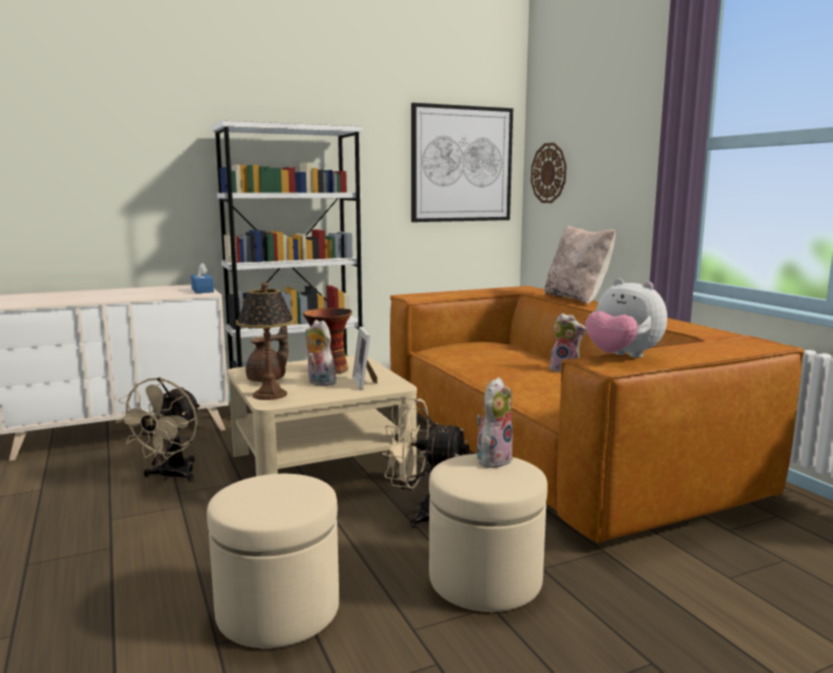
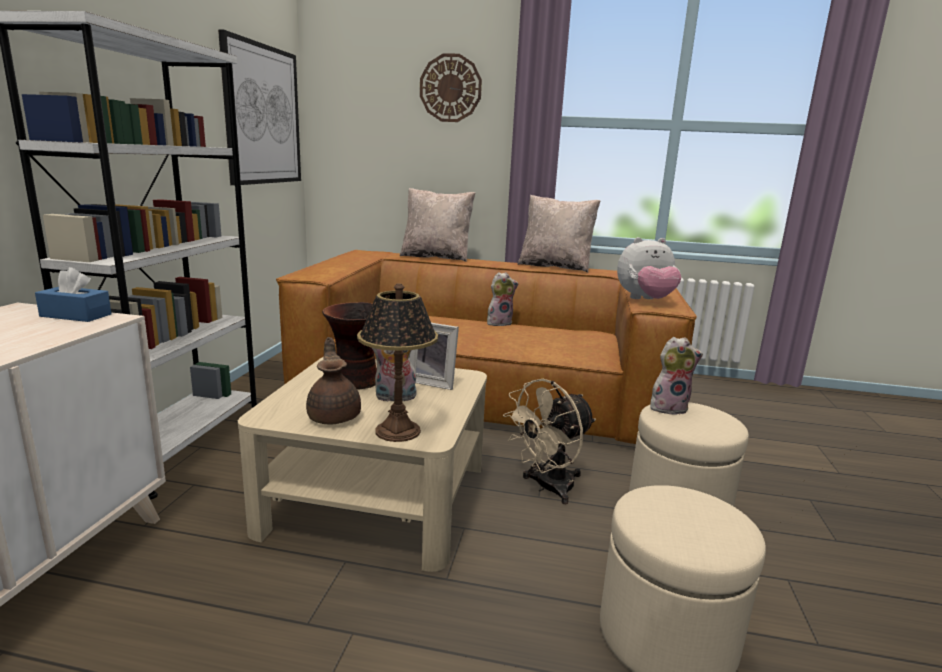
camera: 55 degrees left, 5 degrees up
beige fan [116,378,200,482] -> none
plush toy [476,377,513,468] -> plush toy turned 105 degrees clockwise [650,337,703,415]
wall clock [531,142,567,203] -> wall clock moved to [420,53,482,122]
none -> beige pillow [517,195,600,273]

